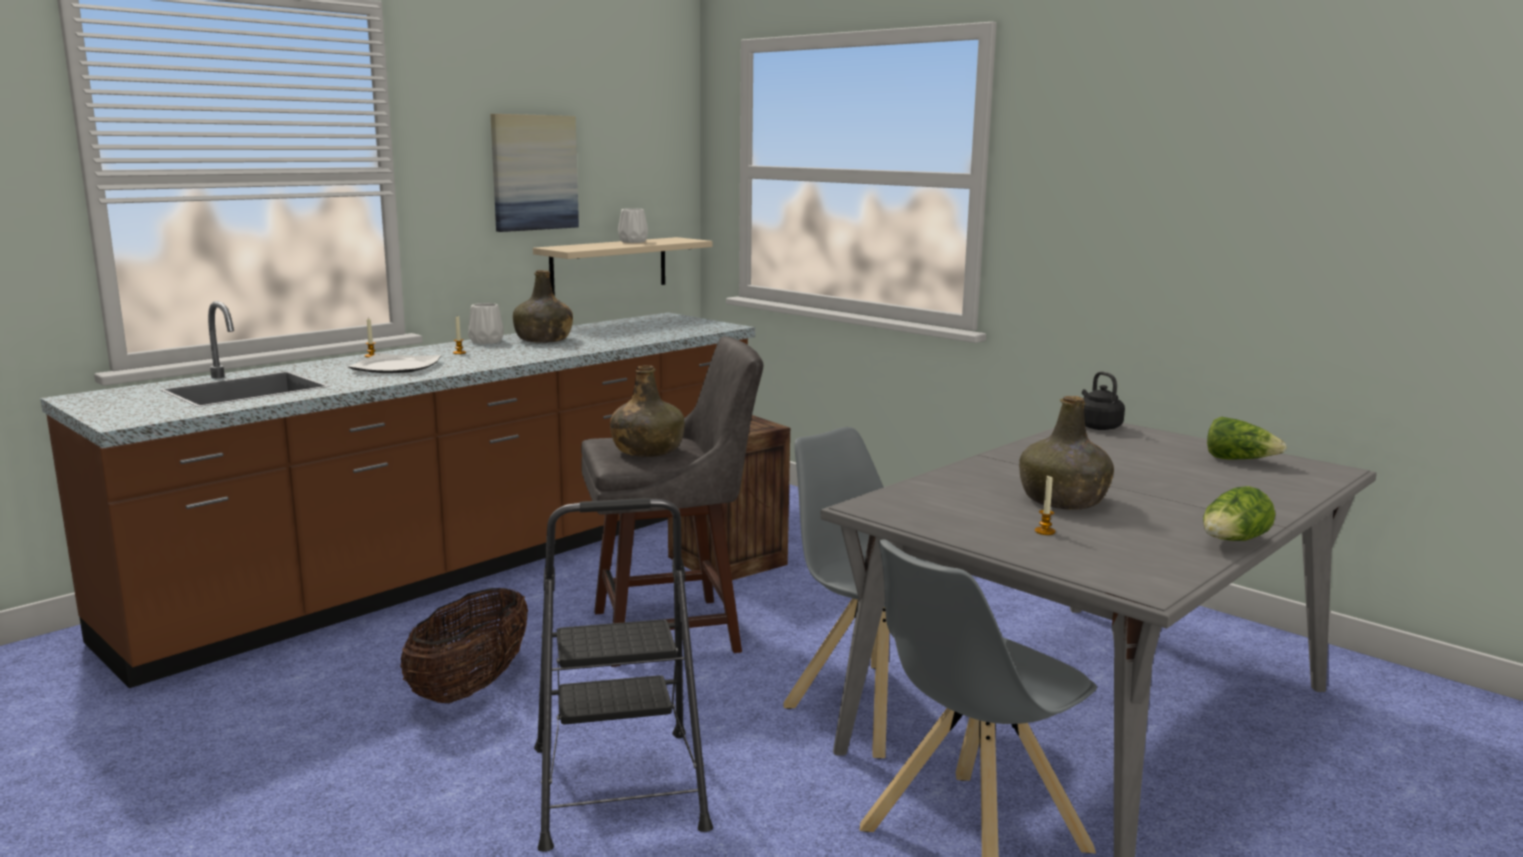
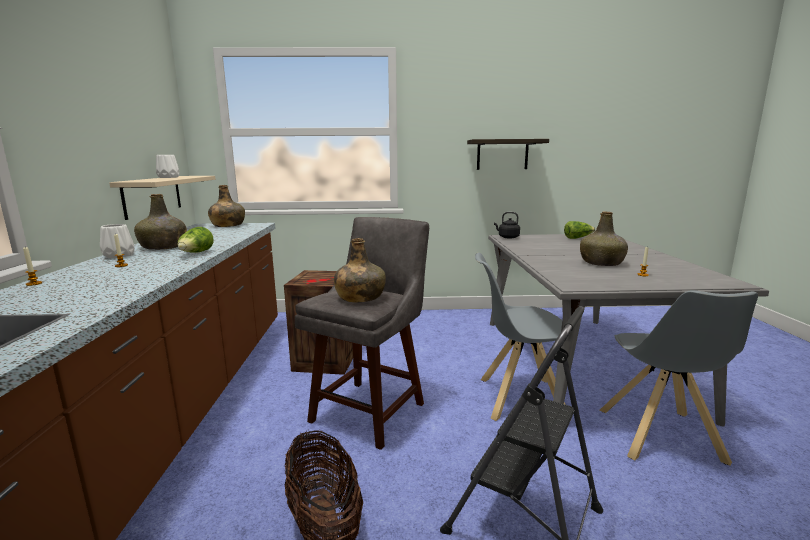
camera: 45 degrees left, 0 degrees up
plate [348,353,441,373] -> none
picture [490,114,579,232] -> none
lettuce [1203,486,1275,541] -> lettuce moved to [177,227,214,253]
none -> green bottle [208,185,245,227]
none -> shelf [467,139,549,170]

